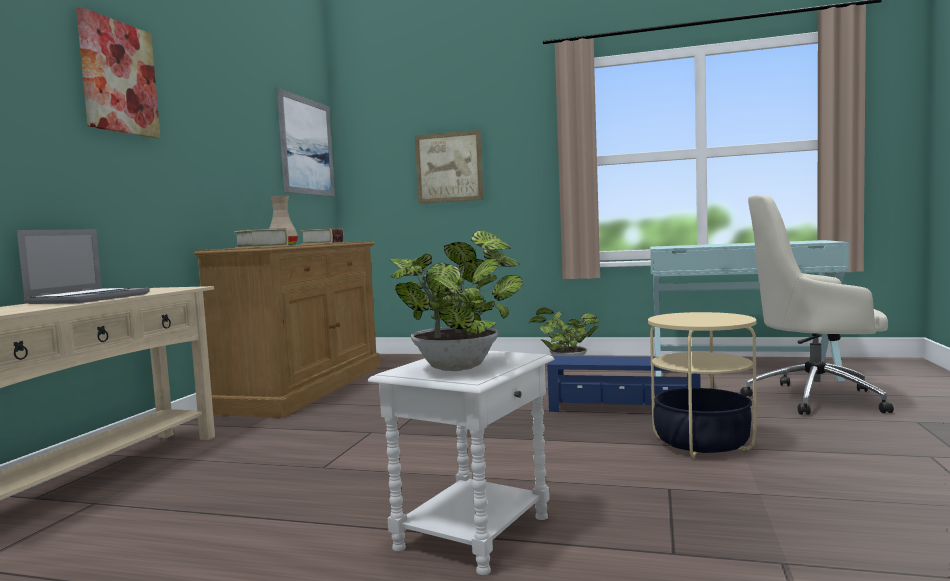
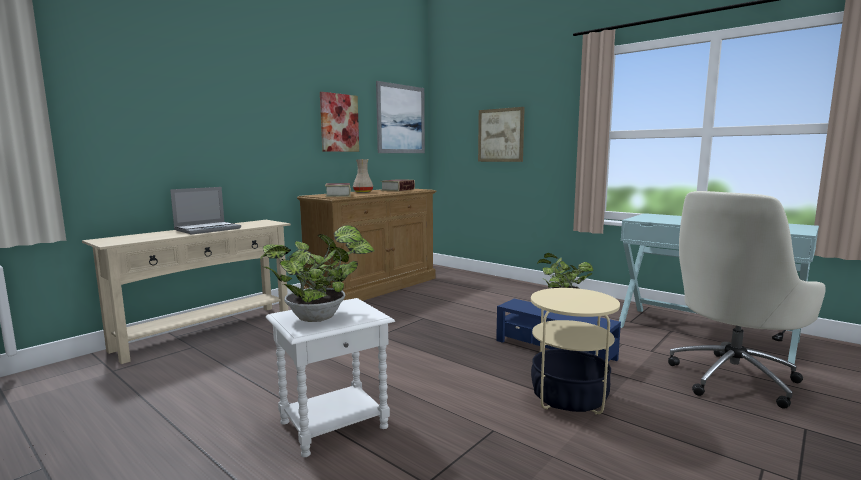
camera: 25 degrees right, 5 degrees up
picture [76,7,160,139] -> picture moved to [320,92,359,152]
beige office chair [740,195,894,415] -> beige office chair turned 75 degrees counterclockwise [668,191,826,409]

